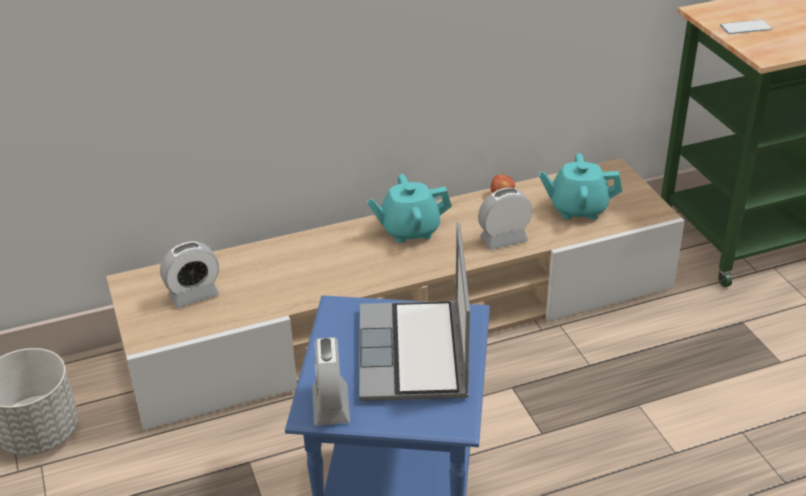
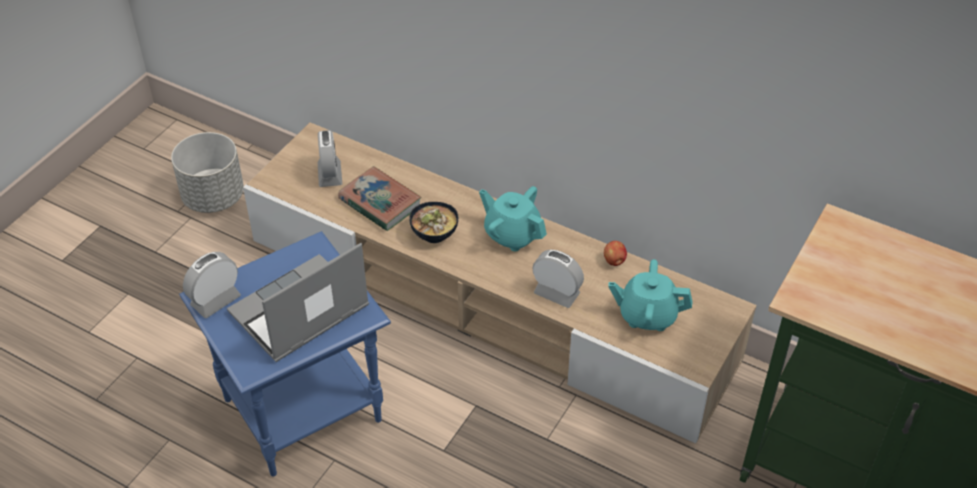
camera: 50 degrees right, 10 degrees up
alarm clock [160,241,219,308] -> alarm clock turned 120 degrees counterclockwise [318,130,342,187]
turquoise teapot [539,153,622,220] -> turquoise teapot turned 45 degrees counterclockwise [608,259,693,331]
phone [720,20,772,34] -> none
none -> book [338,166,422,231]
none -> bowl [409,202,458,243]

